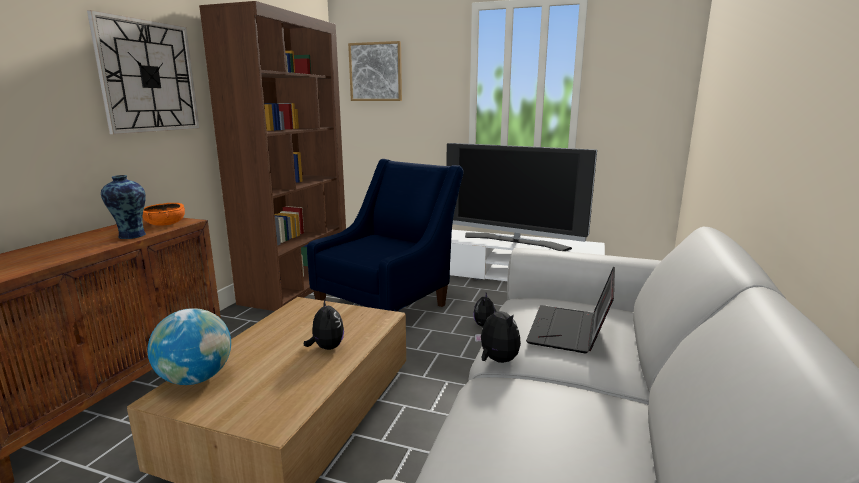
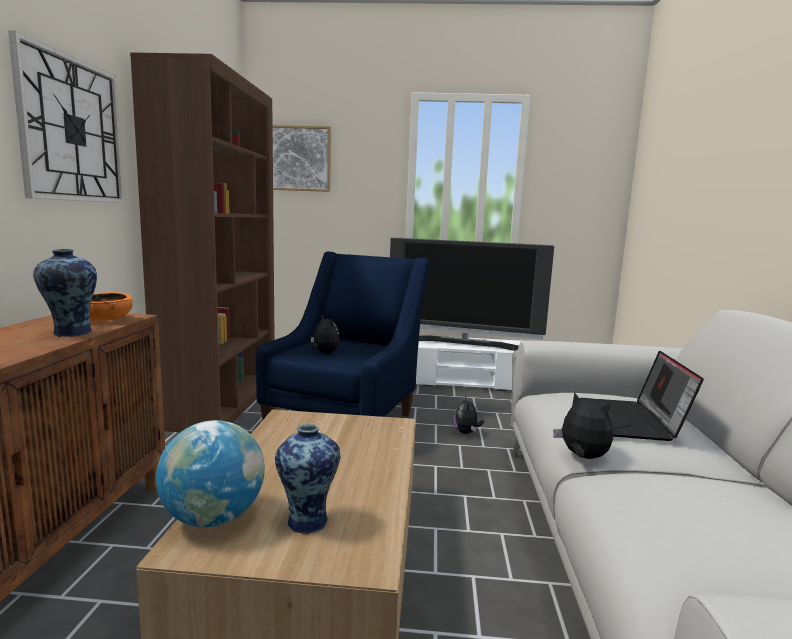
camera: 15 degrees left, 5 degrees down
plush toy [304,300,344,350] -> plush toy moved to [311,314,340,354]
none -> vase [275,424,341,534]

